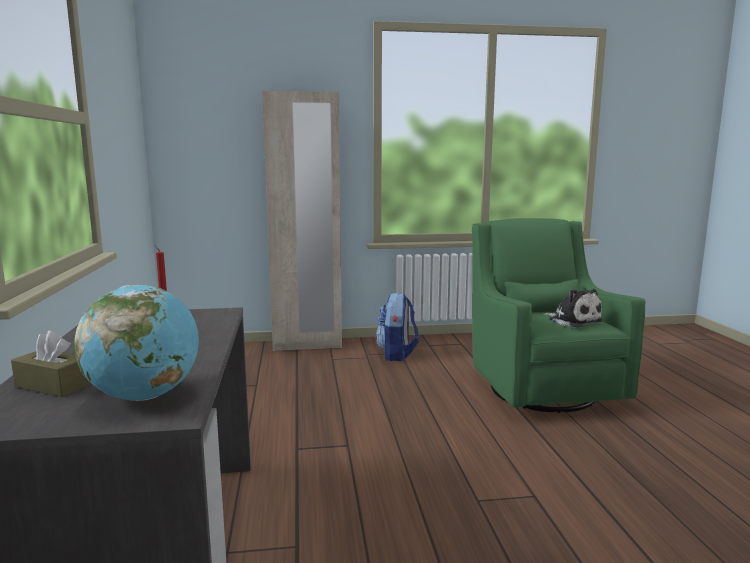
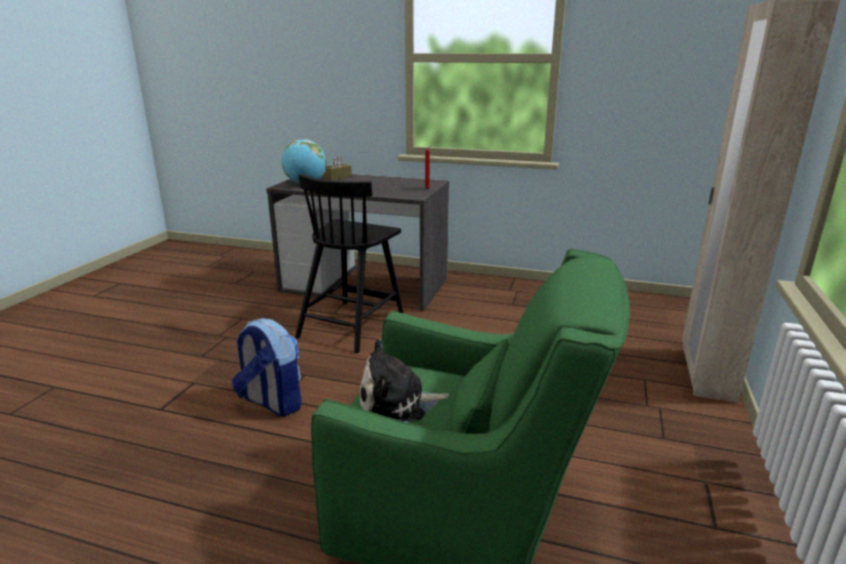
camera: 115 degrees right, 10 degrees up
backpack [375,292,419,361] -> backpack moved to [232,318,302,417]
none -> black chair [295,174,404,353]

